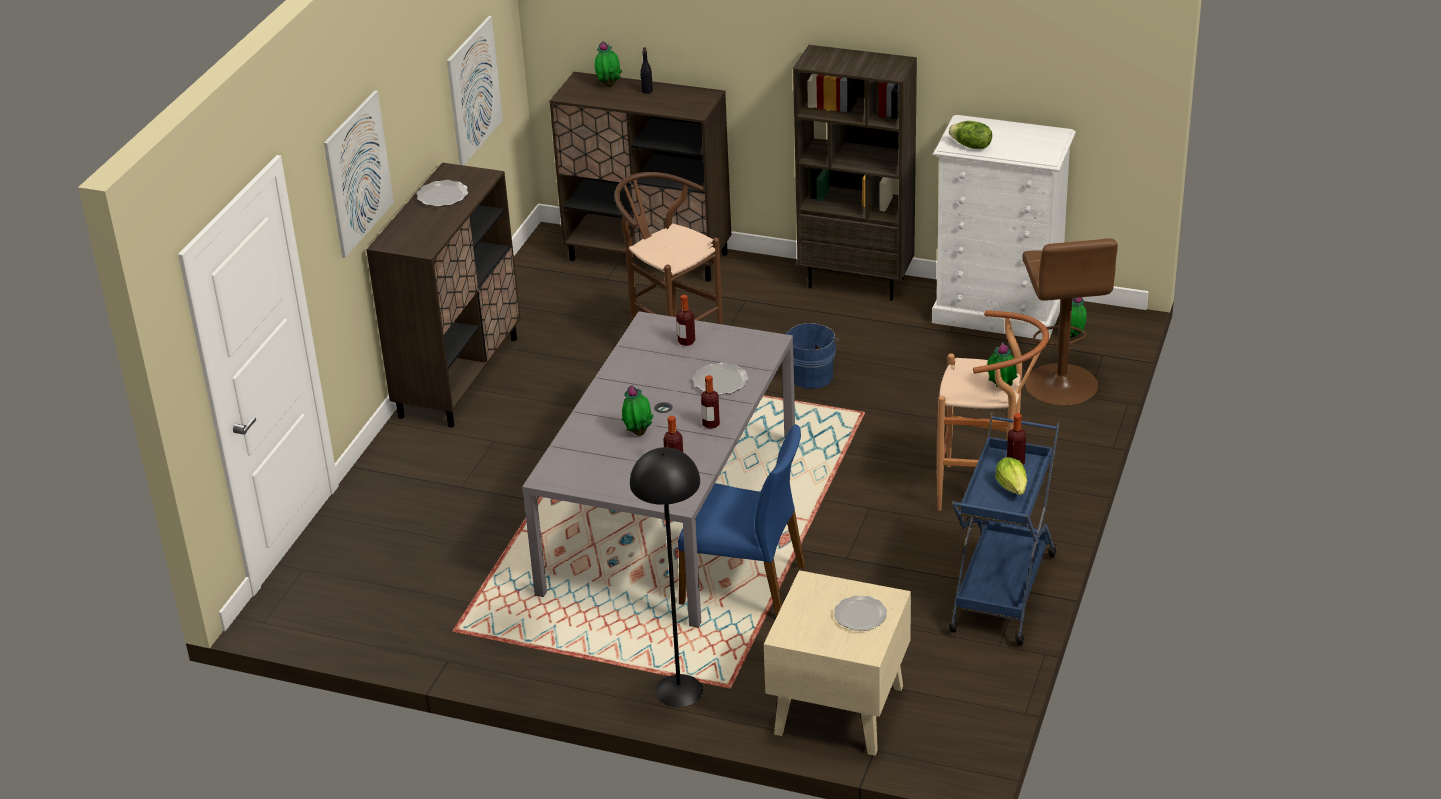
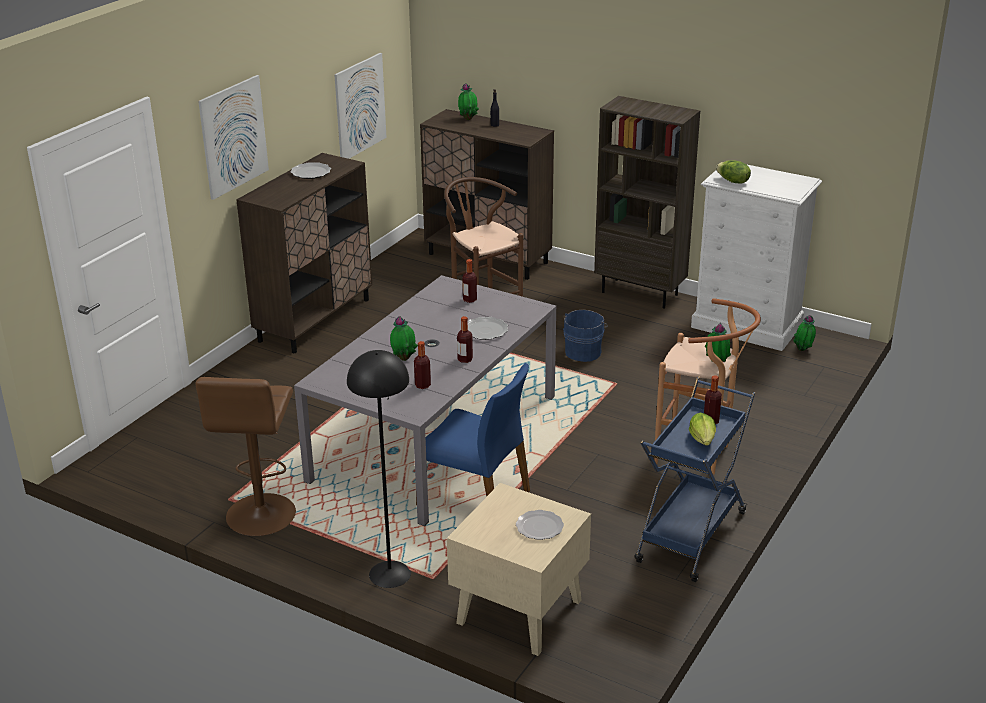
camera: 10 degrees right, 5 degrees down
brown stool [1022,238,1118,405] -> brown stool moved to [196,377,296,536]

